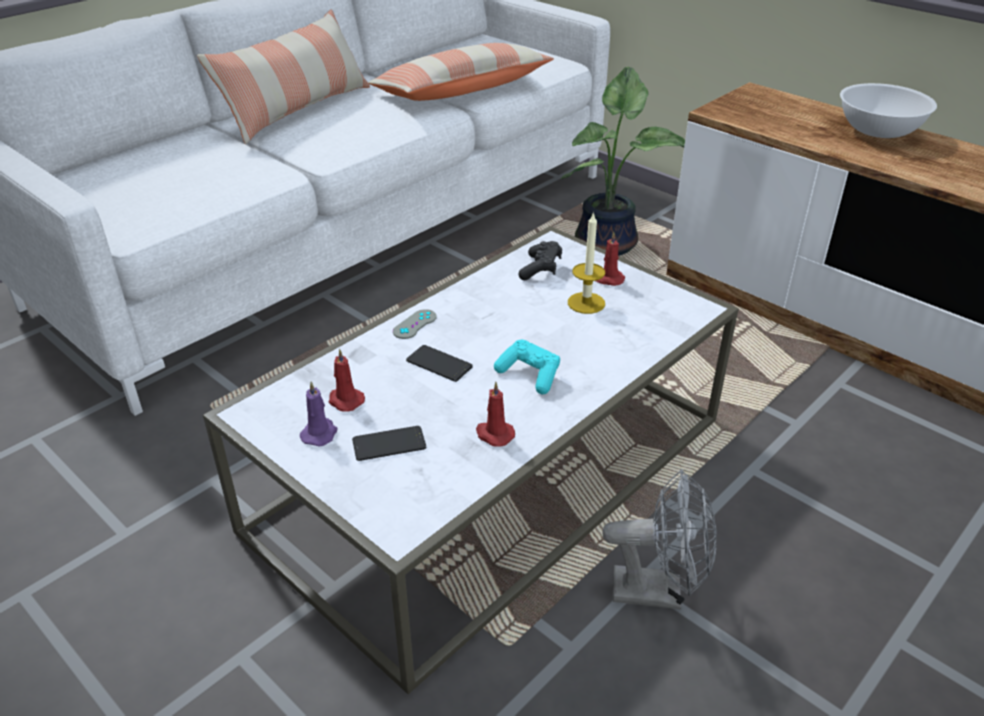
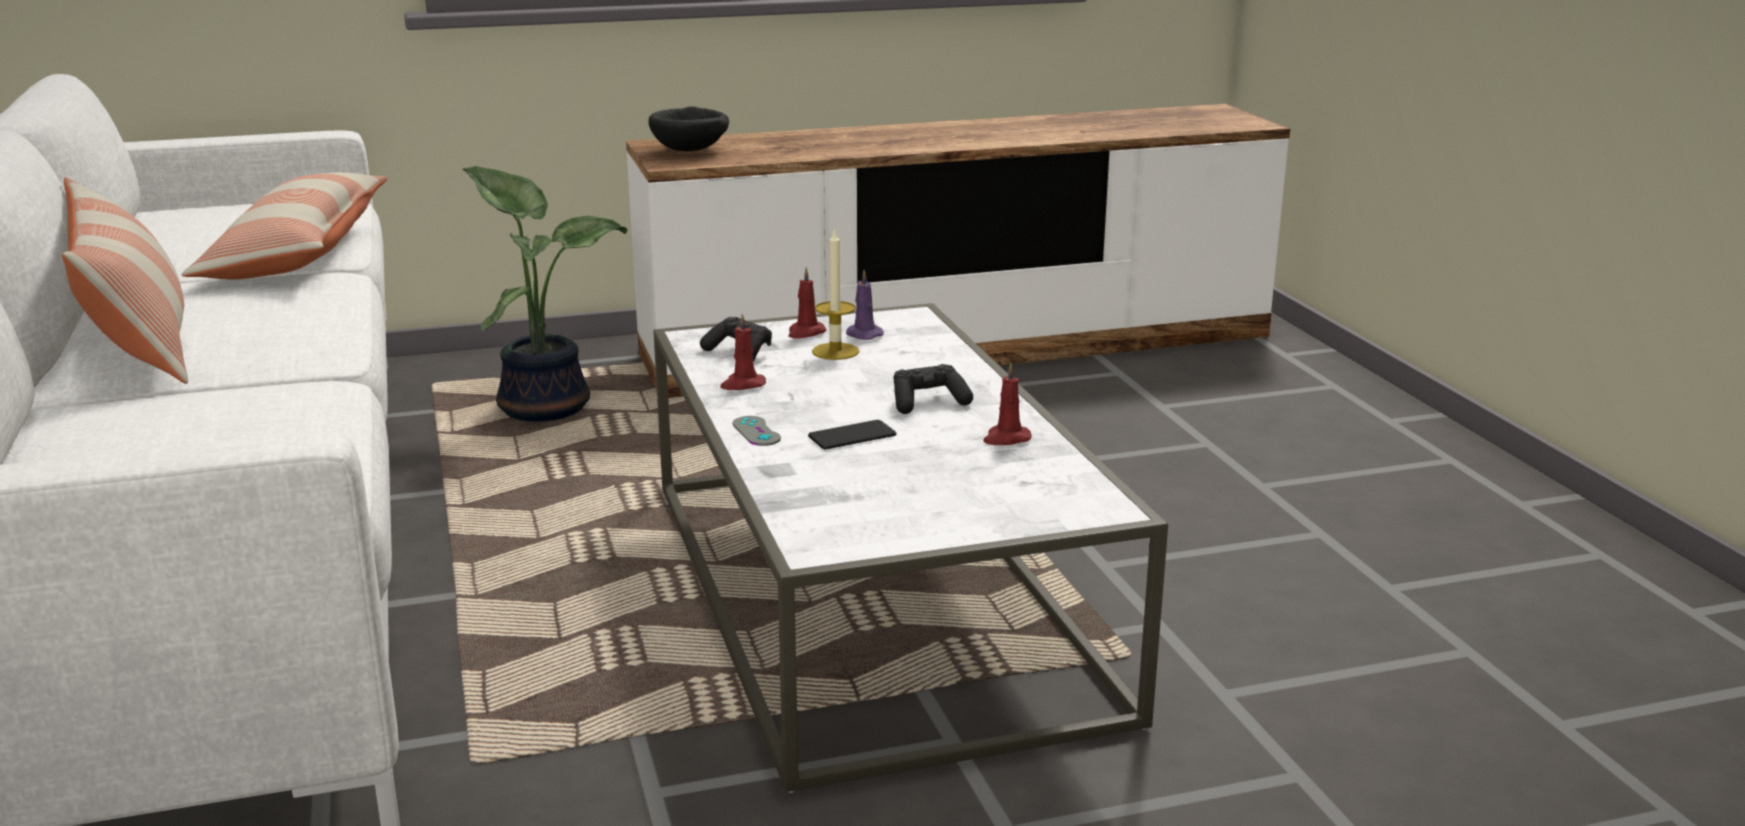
camera: 60 degrees left, 15 degrees down
purple candle [300,381,337,446] -> purple candle moved to [846,270,884,340]
red candle [328,348,365,412] -> red candle moved to [720,314,766,390]
phone [352,426,426,461] -> none
turquoise game controller [494,340,560,395] -> black game controller [893,364,973,414]
grey fan [602,469,717,609] -> none
white bowl [840,83,937,138] -> none
none -> black bowl [648,106,729,151]

